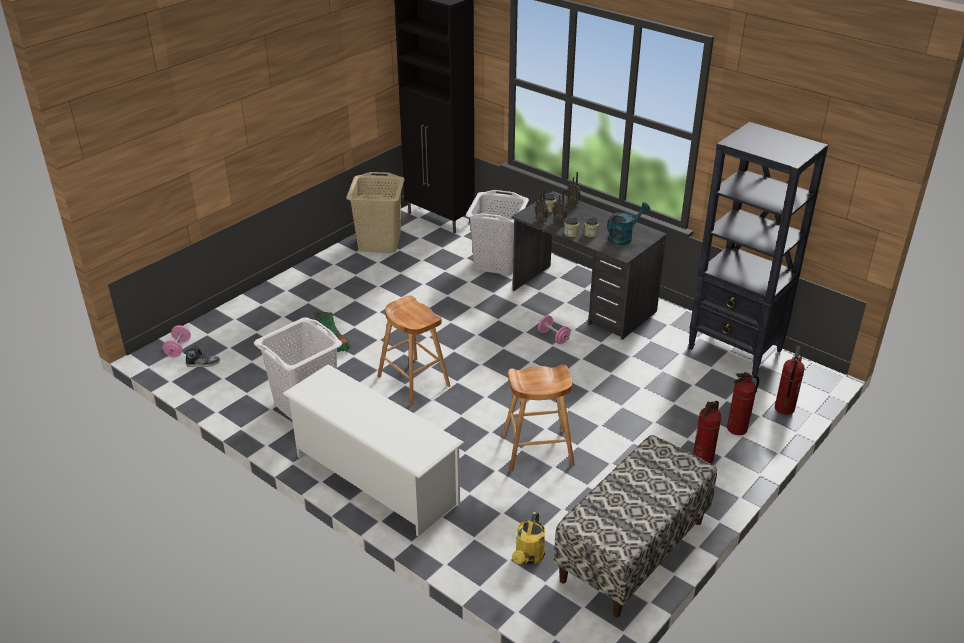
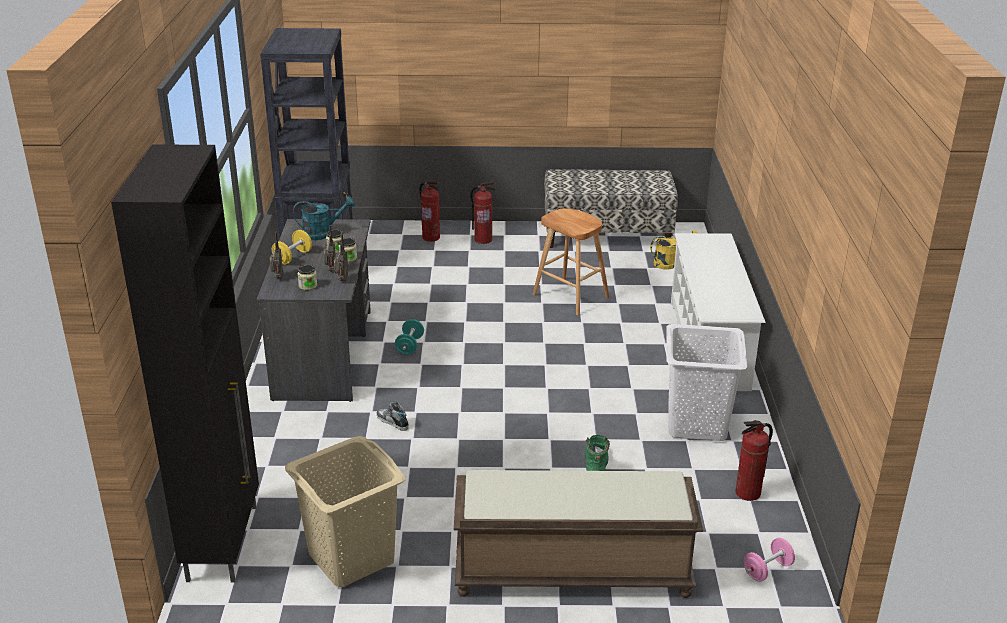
camera: 130 degrees left, 5 degrees down
shoe [184,346,220,367] -> shoe moved to [377,402,409,431]
brown stool [377,295,450,406] -> none
white laundry basket [466,190,529,275] -> none
pink dumbbell [538,315,570,344] -> turquoise dumbbell [395,319,424,355]
turquoise watering can [607,202,650,245] -> turquoise watering can turned 150 degrees clockwise [293,196,355,240]
fire extinguisher [775,346,805,415] -> fire extinguisher moved to [735,420,773,501]
none -> yellow dumbbell [272,230,312,265]
none -> brown bench [454,470,703,598]

